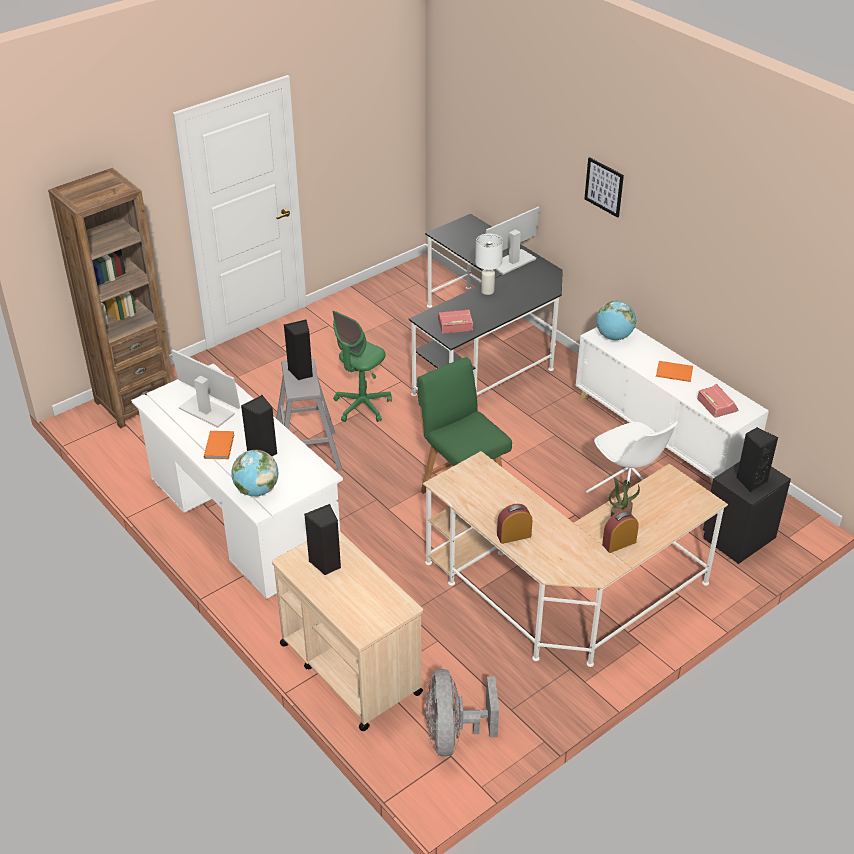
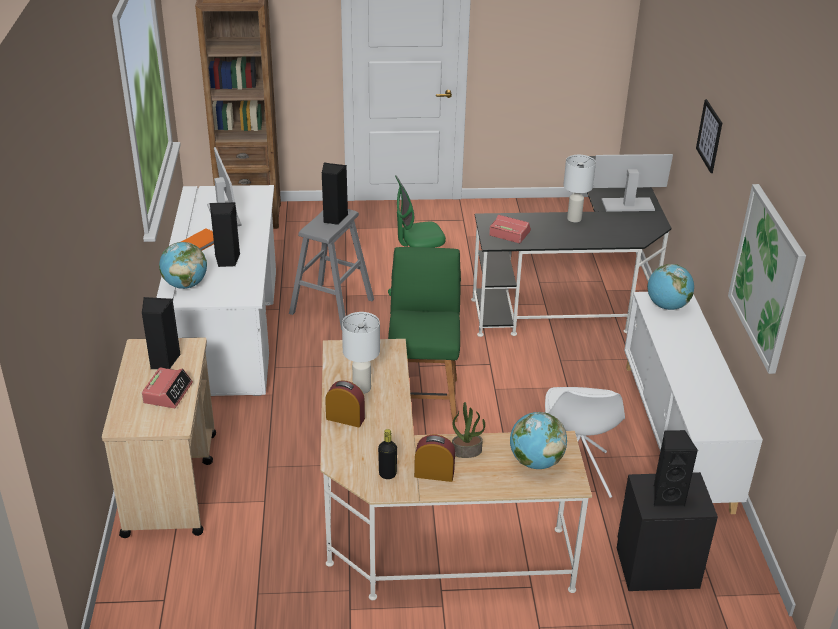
camera: 35 degrees right, 5 degrees down
grey fan [425,669,499,757] -> none
orange book [656,361,693,382] -> none
alarm clock [697,384,739,418] -> alarm clock moved to [142,367,193,408]
none -> white table lamp [342,312,380,394]
none -> black bottle [378,429,397,479]
none -> globe [510,412,567,469]
none -> picture [728,184,806,374]

